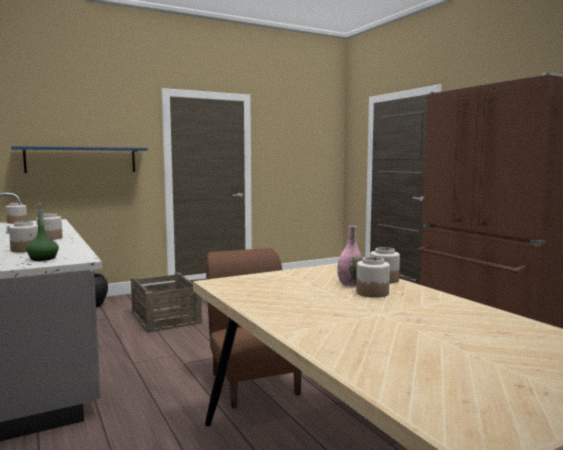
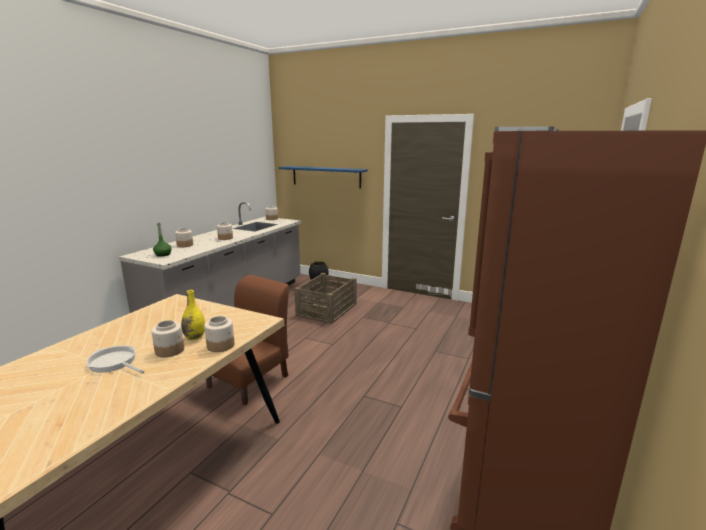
camera: 55 degrees right, 10 degrees up
pink vase [337,226,363,286] -> yellow vase [181,290,205,340]
none -> frying pan [86,346,145,374]

